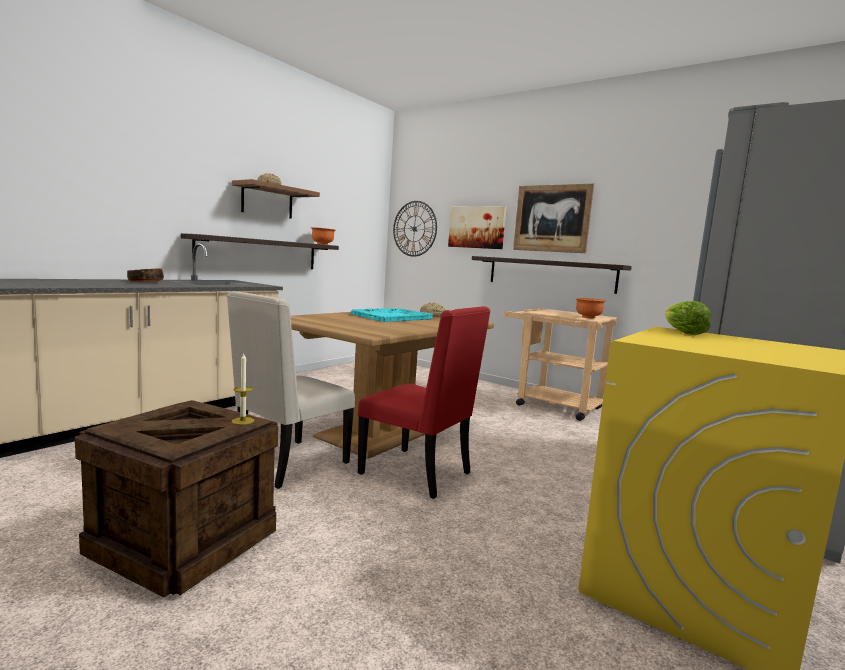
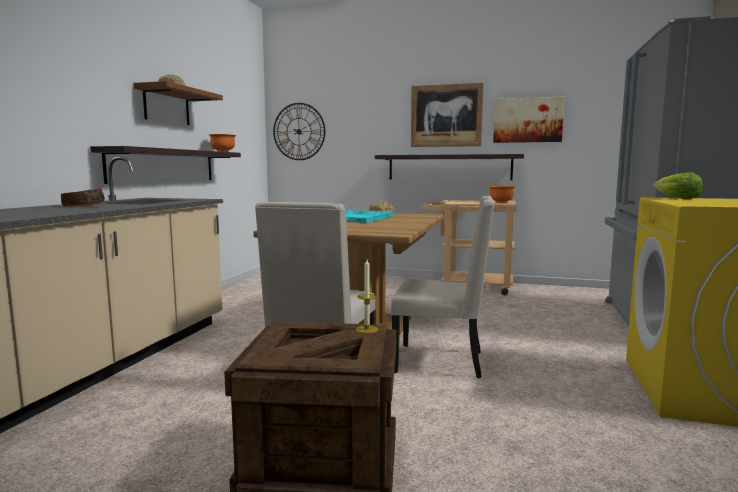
camera: 20 degrees left, 0 degrees up
red chair [358,306,491,499] -> beige chair [391,196,494,378]
picture [448,206,506,249] -> picture moved to [493,96,565,143]

